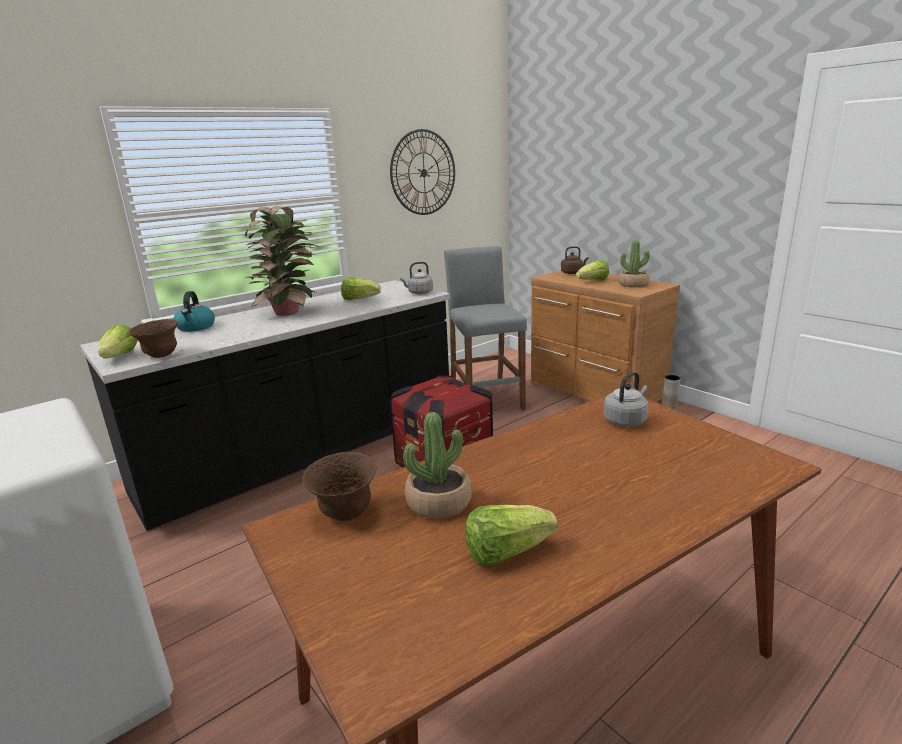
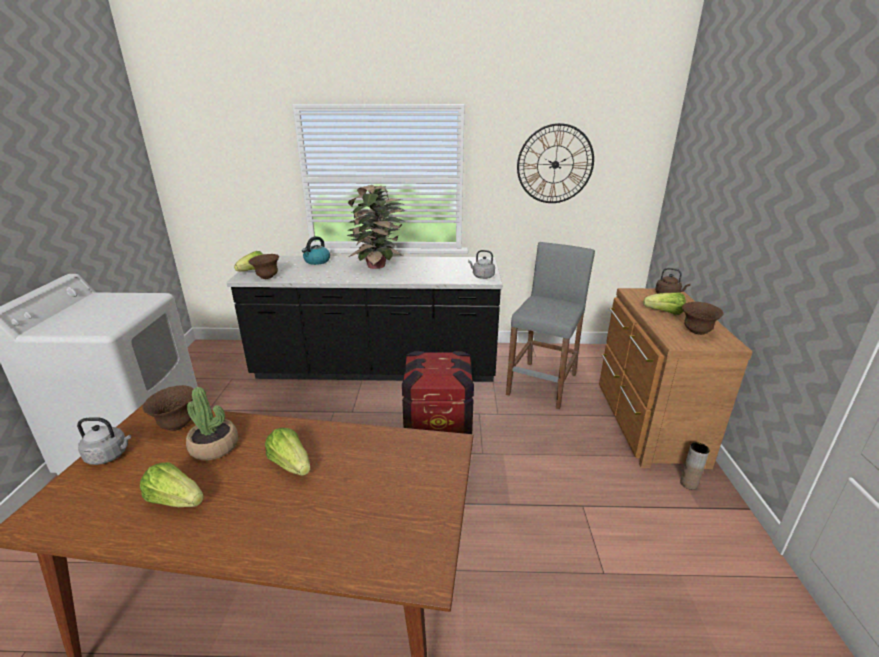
camera: 40 degrees right, 5 degrees up
lettuce [341,277,381,300] -> lettuce moved to [265,428,310,476]
grey kettle [603,371,648,427] -> grey kettle moved to [77,417,131,465]
potted plant [618,240,650,288] -> brown bowl [682,302,723,335]

